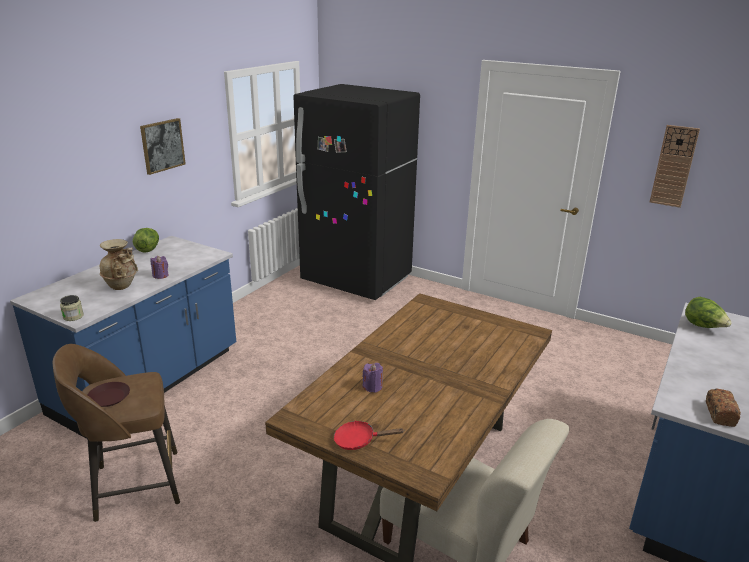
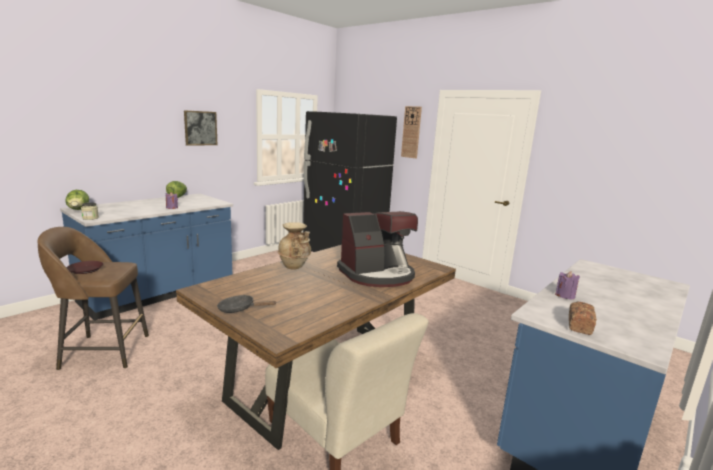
camera: 10 degrees right, 10 degrees down
beige vase [100,239,138,290] -> beige vase moved to [278,222,311,270]
red frying pan [334,421,404,450] -> black frying pan [217,295,277,313]
purple candle [363,363,383,393] -> purple candle moved to [555,271,580,300]
wall clock [650,125,700,208] -> wall clock moved to [401,106,422,158]
lettuce [685,297,732,328] -> lettuce moved to [65,190,89,210]
none -> coffee machine [337,211,418,287]

